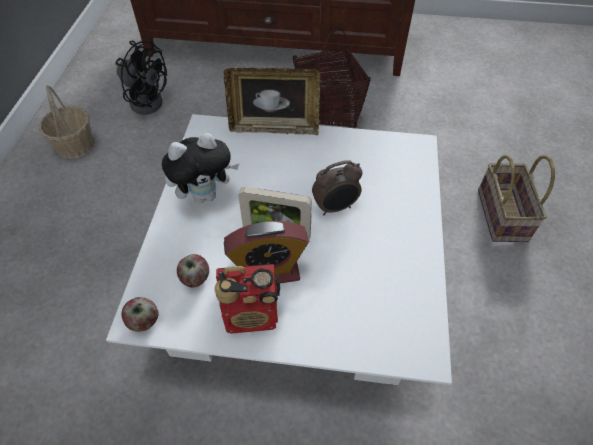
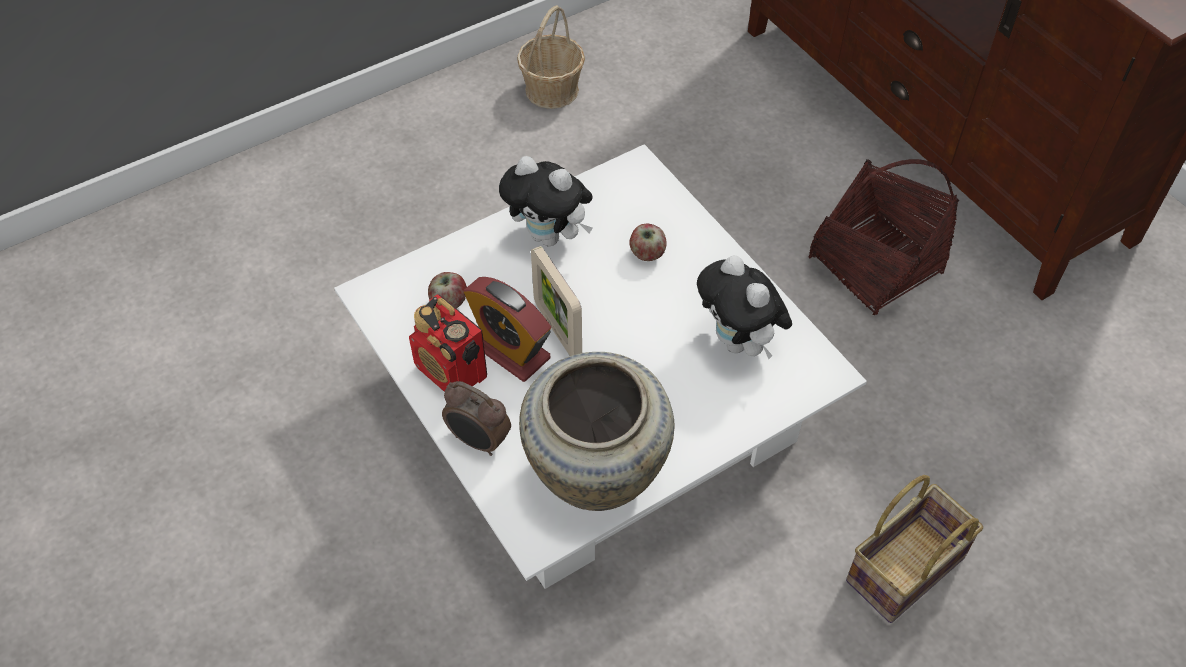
camera: 50 degrees right, 0 degrees up
black fan [115,41,167,115] -> none
apple [122,297,159,332] -> apple moved to [629,223,667,261]
picture frame [224,68,320,135] -> none
alarm clock [312,160,362,215] -> alarm clock moved to [442,381,511,456]
none -> beige vase [519,352,675,511]
none -> plush toy [697,255,792,359]

